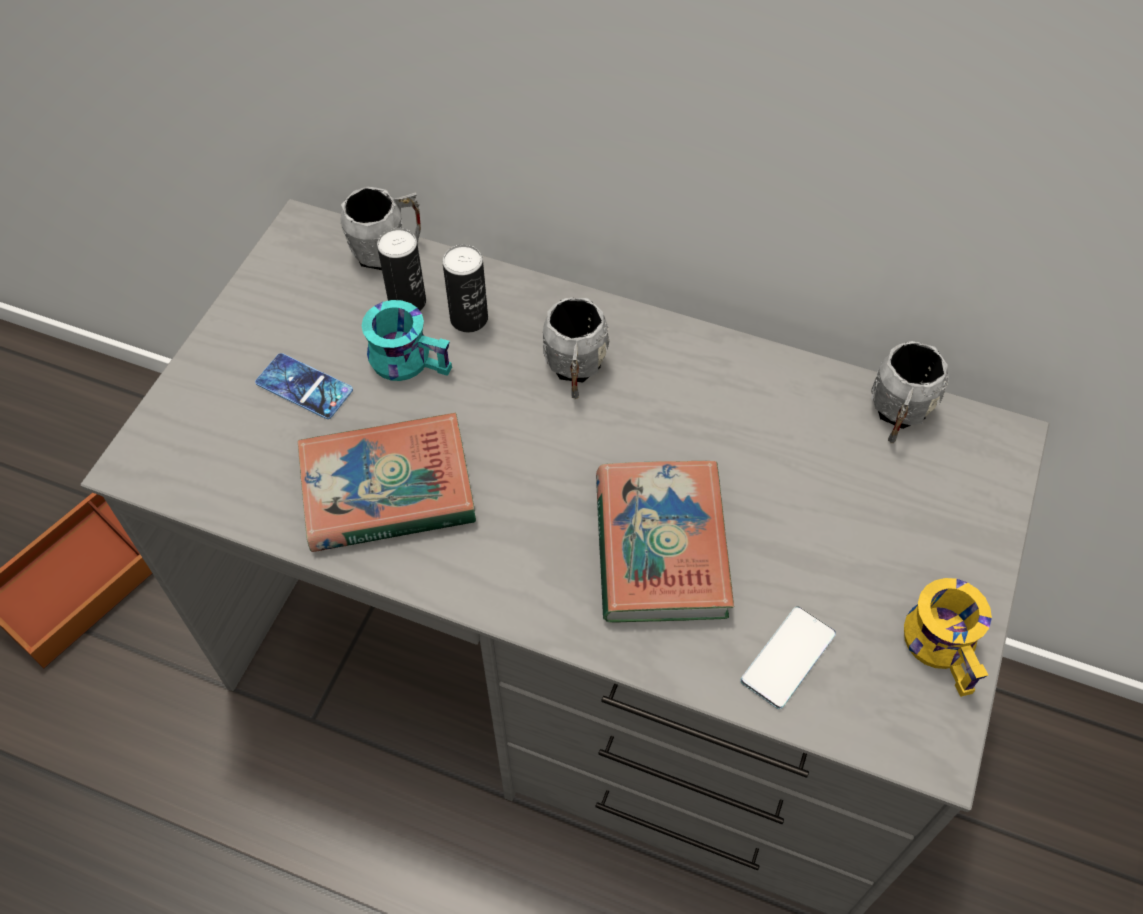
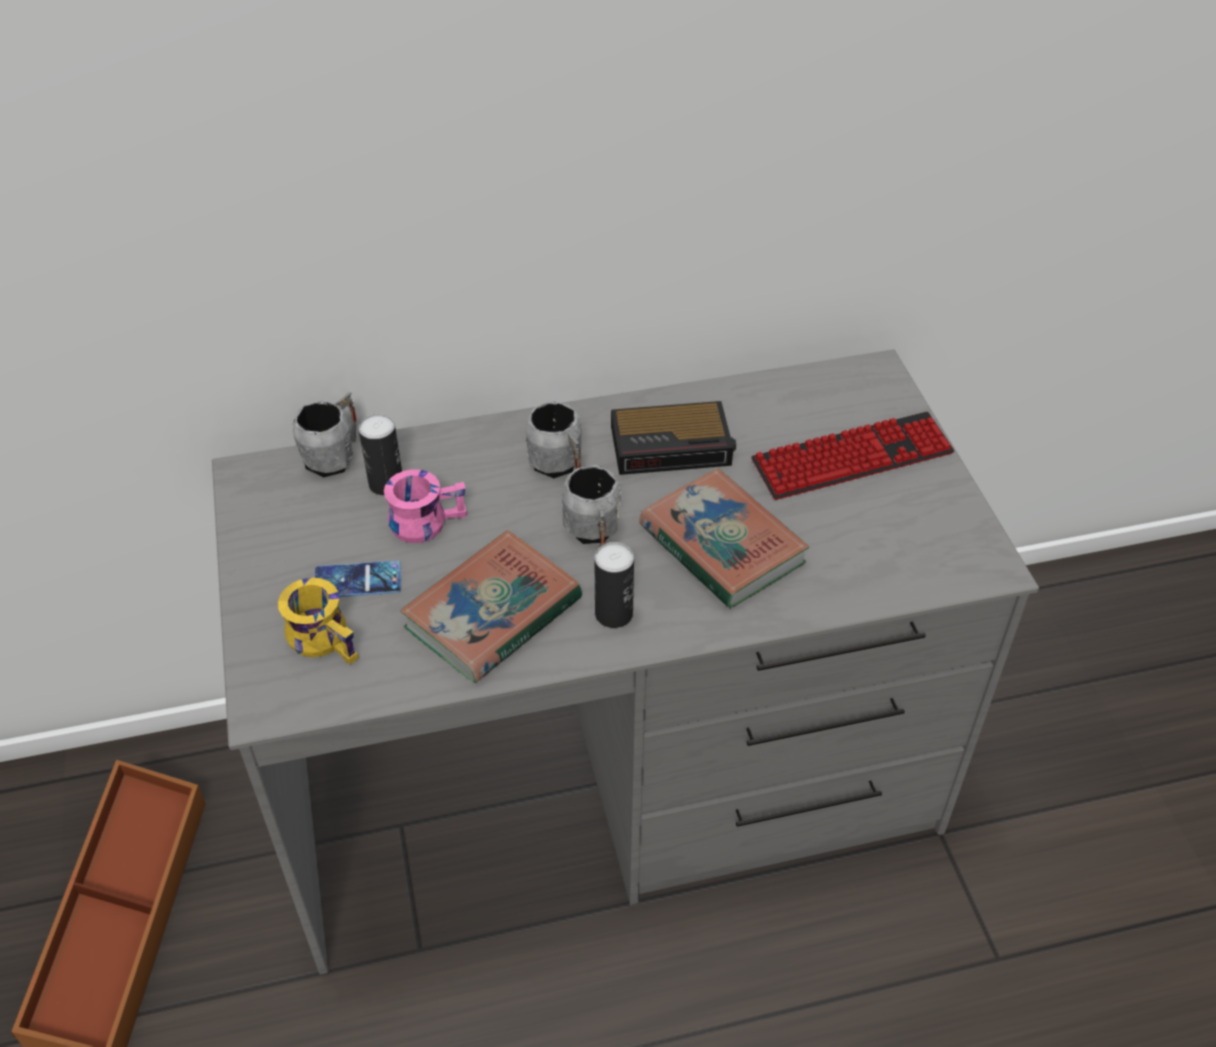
camera: 35 degrees left, 10 degrees down
turquoise mug [362,300,452,381] -> pink mug [384,469,467,543]
can [442,244,488,332] -> can moved to [594,542,634,628]
phone [740,606,836,709] -> none
grey mug [871,341,949,443] -> grey mug moved to [562,465,622,548]
yellow mug [904,578,992,697] -> yellow mug moved to [278,578,359,665]
none -> alarm clock [611,401,736,475]
none -> keyboard [751,412,955,500]

